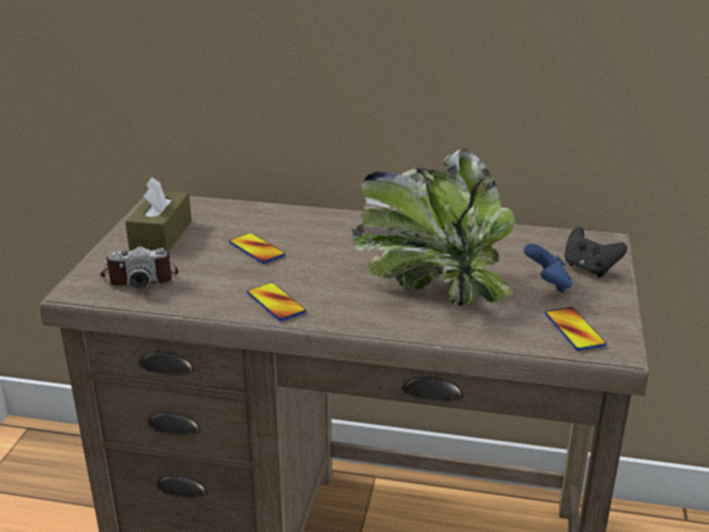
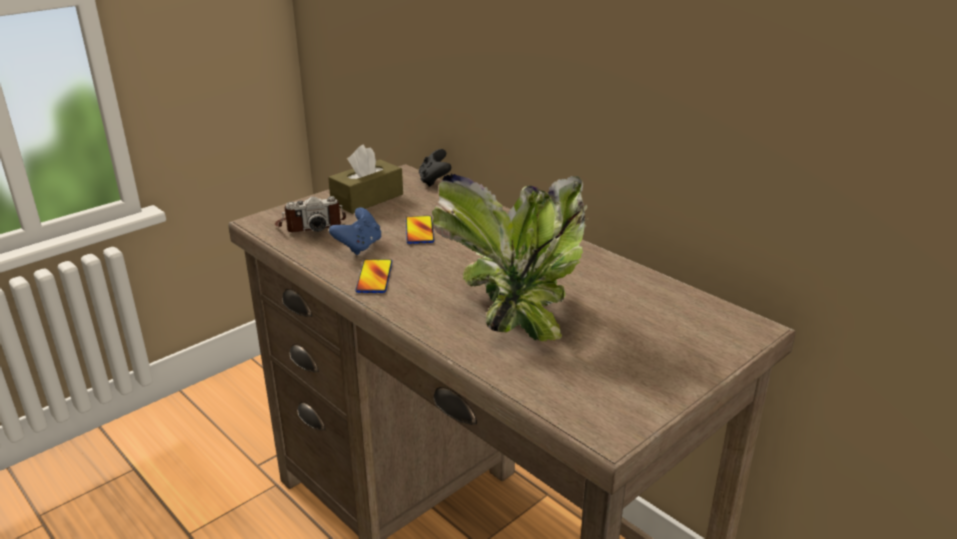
camera: 35 degrees right, 0 degrees up
camera [100,246,178,288] -> camera turned 45 degrees counterclockwise [275,196,346,232]
blue game controller [524,244,573,293] -> blue game controller moved to [329,208,381,255]
phone [545,307,607,351] -> none
black game controller [564,227,627,277] -> black game controller moved to [419,149,451,187]

